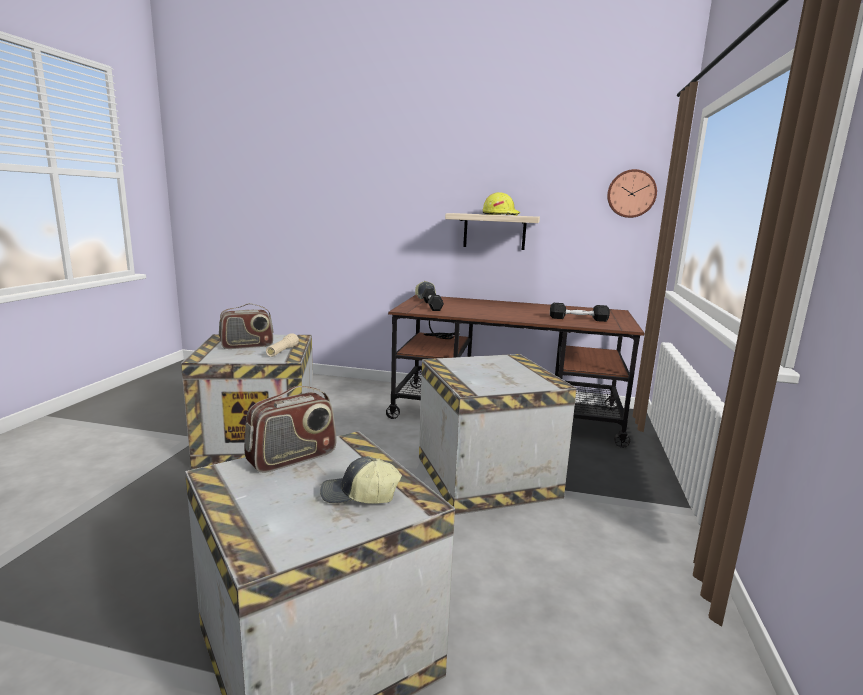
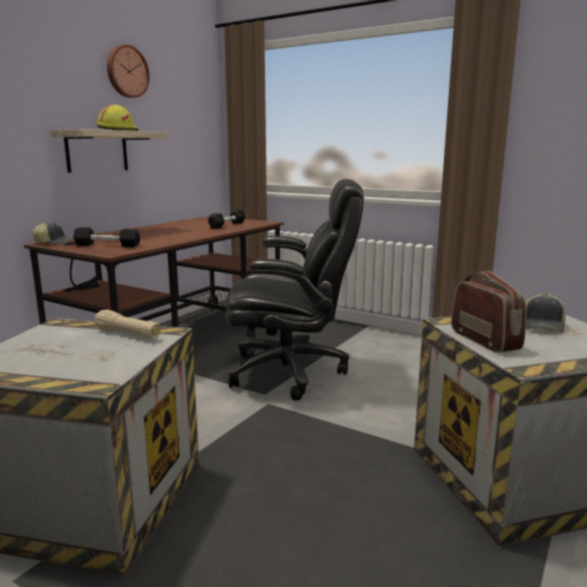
camera: 70 degrees left, 0 degrees up
radio [219,303,274,349] -> none
crate [419,354,577,515] -> black office chair [225,179,364,401]
wall clock [607,169,657,218] -> wall clock moved to [107,45,150,98]

